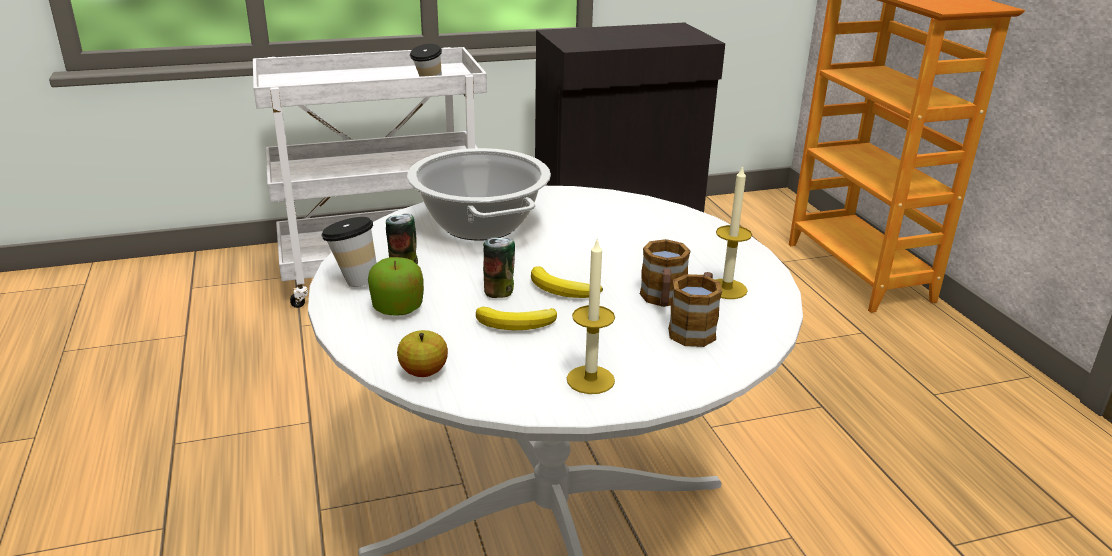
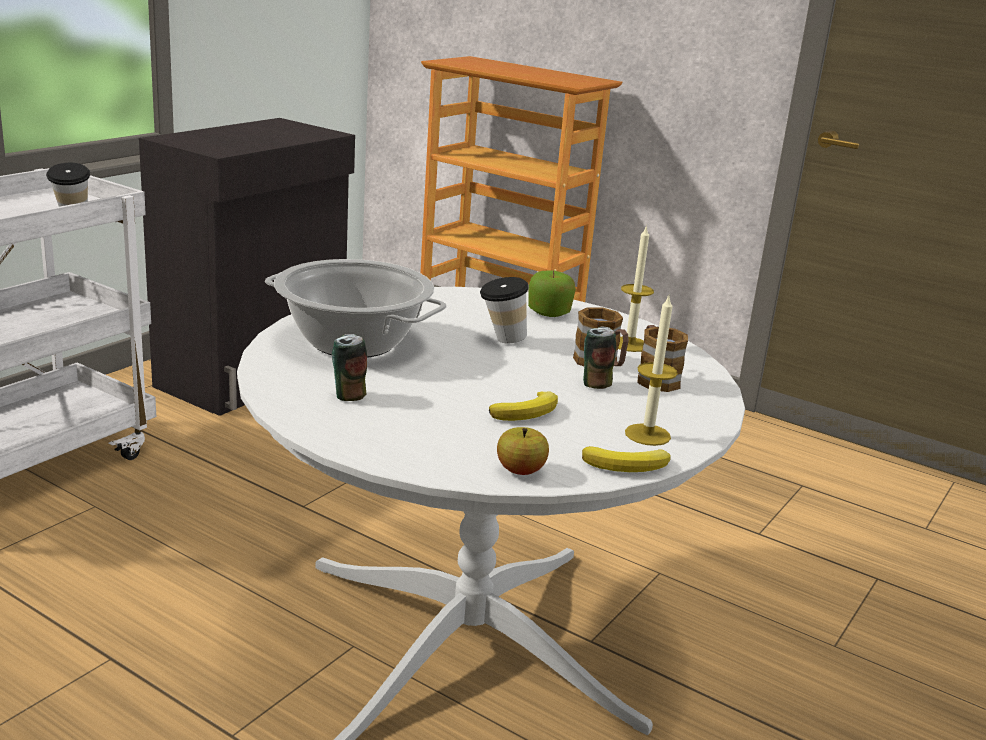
camera: 40 degrees left, 5 degrees down
cup [321,217,377,287] -> cup moved to [480,277,529,344]
apple [368,257,424,316] -> apple moved to [528,270,576,317]
can [483,238,515,298] -> can moved to [583,327,616,389]
banana [531,267,603,298] -> banana moved to [582,446,671,472]

